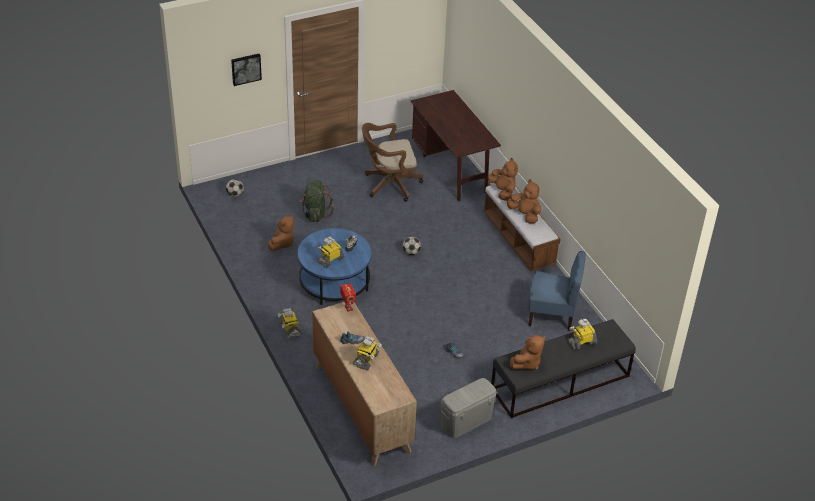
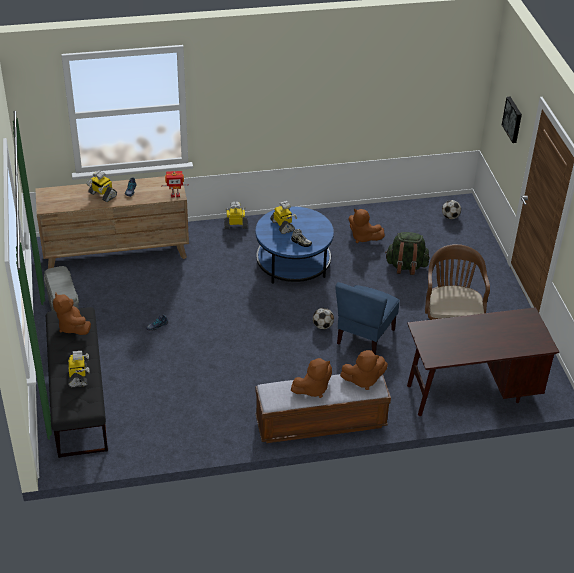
camera: 105 degrees right, 0 degrees up
blue chair [529,251,586,331] -> blue chair moved to [336,282,400,355]

